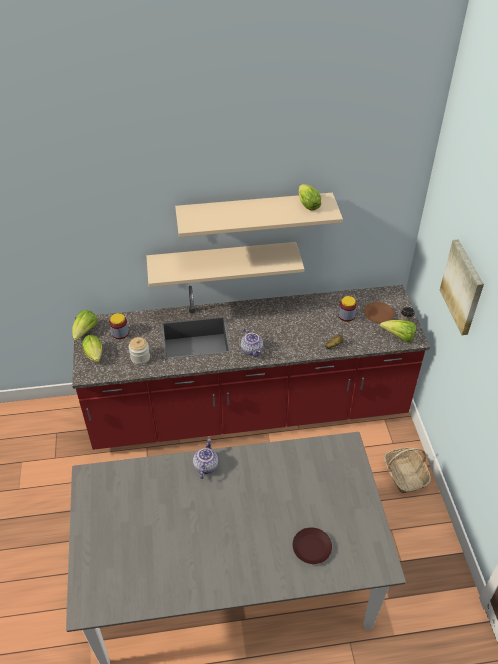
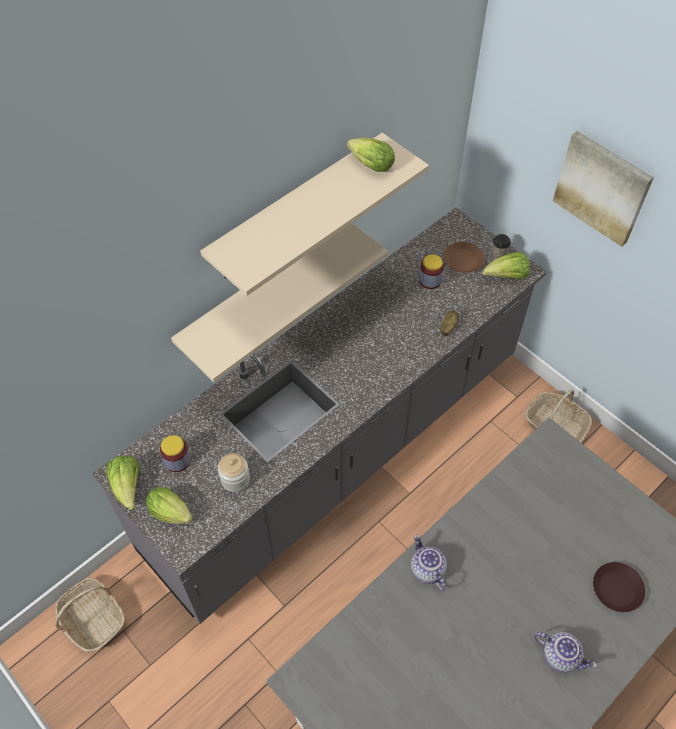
camera: 35 degrees left, 10 degrees up
red counter [72,285,430,450] -> grey counter [92,207,547,624]
teapot [241,328,263,356] -> teapot moved to [534,632,597,673]
none -> basket [55,577,125,652]

